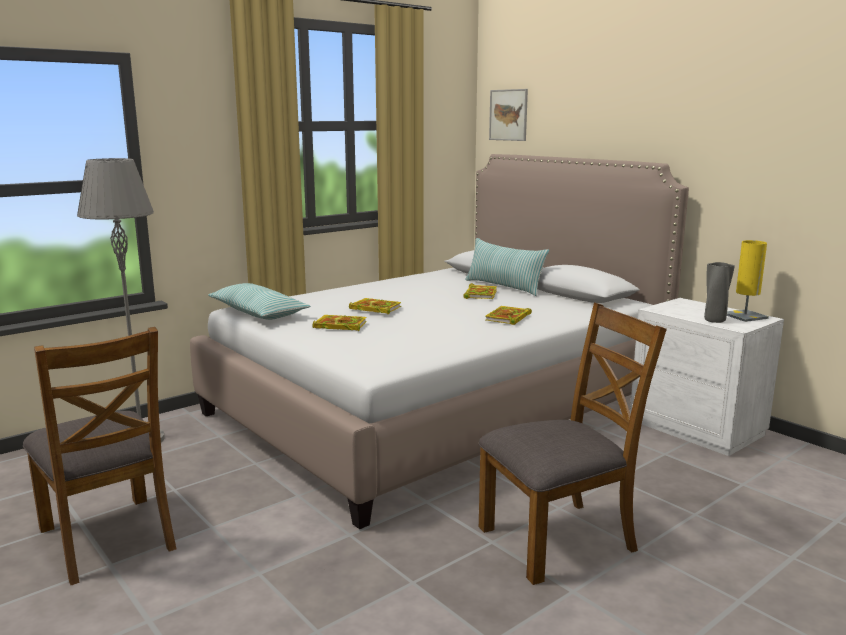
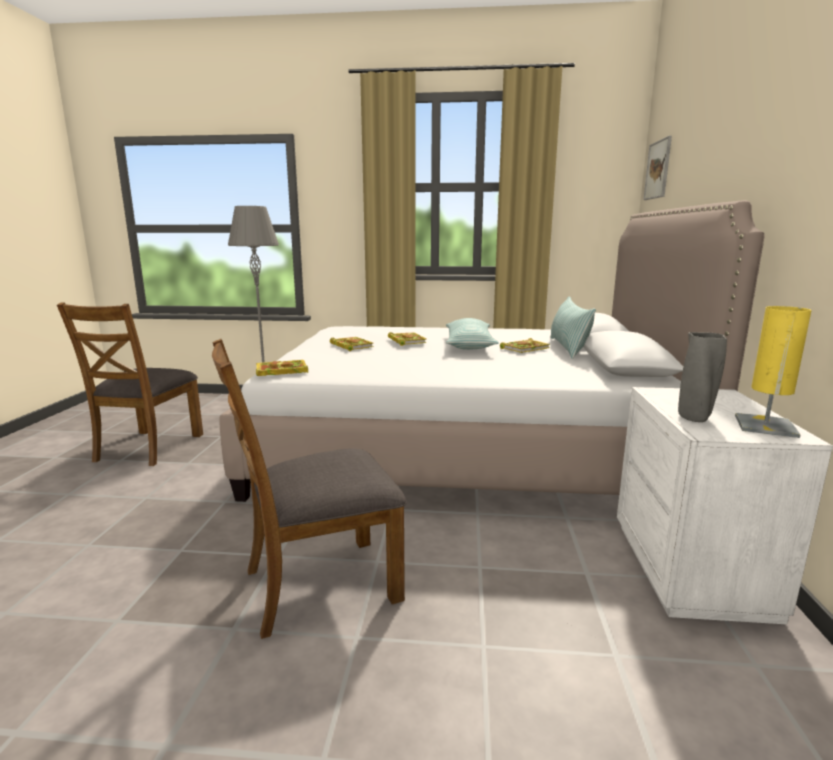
camera: 45 degrees right, 0 degrees up
pillow [208,283,310,320] -> pillow moved to [446,318,499,350]
brown chair [479,302,667,585] -> brown chair turned 135 degrees clockwise [212,339,406,639]
book [485,306,532,325] -> book moved to [256,360,308,376]

